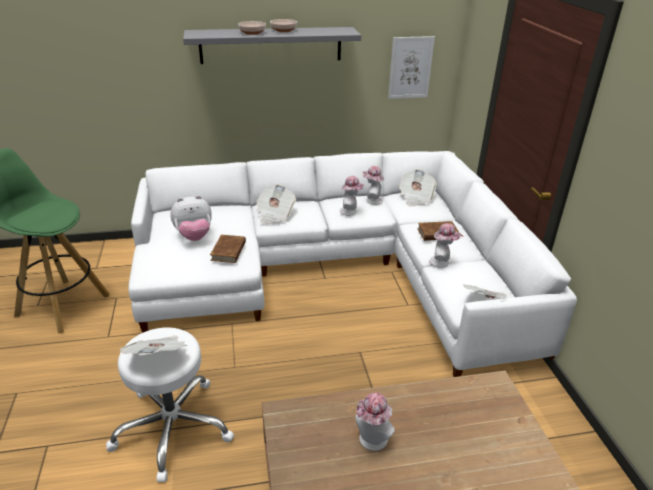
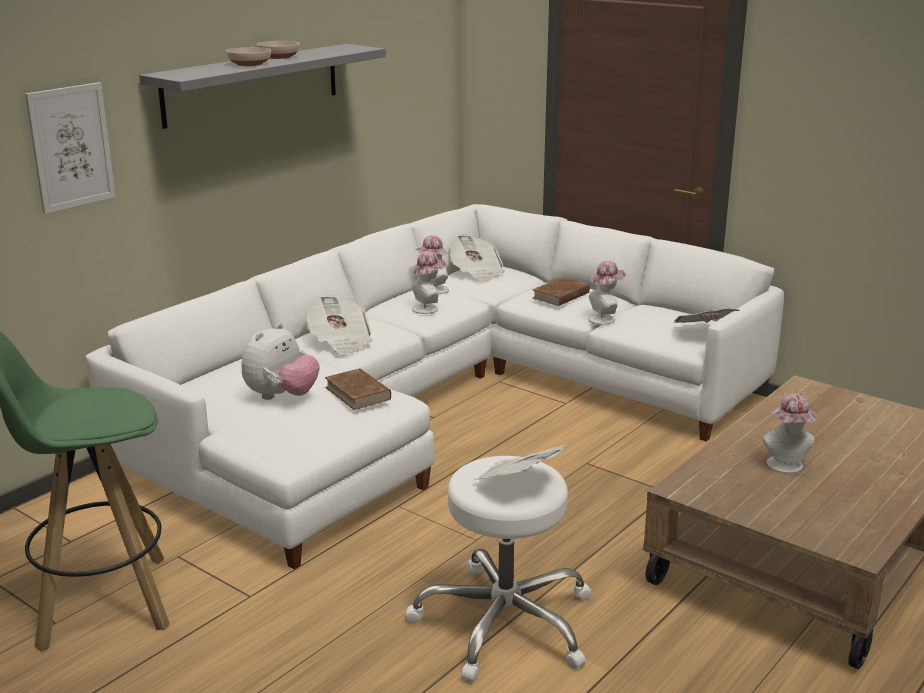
camera: 40 degrees left, 10 degrees down
picture [388,36,435,99] -> picture moved to [25,82,115,214]

